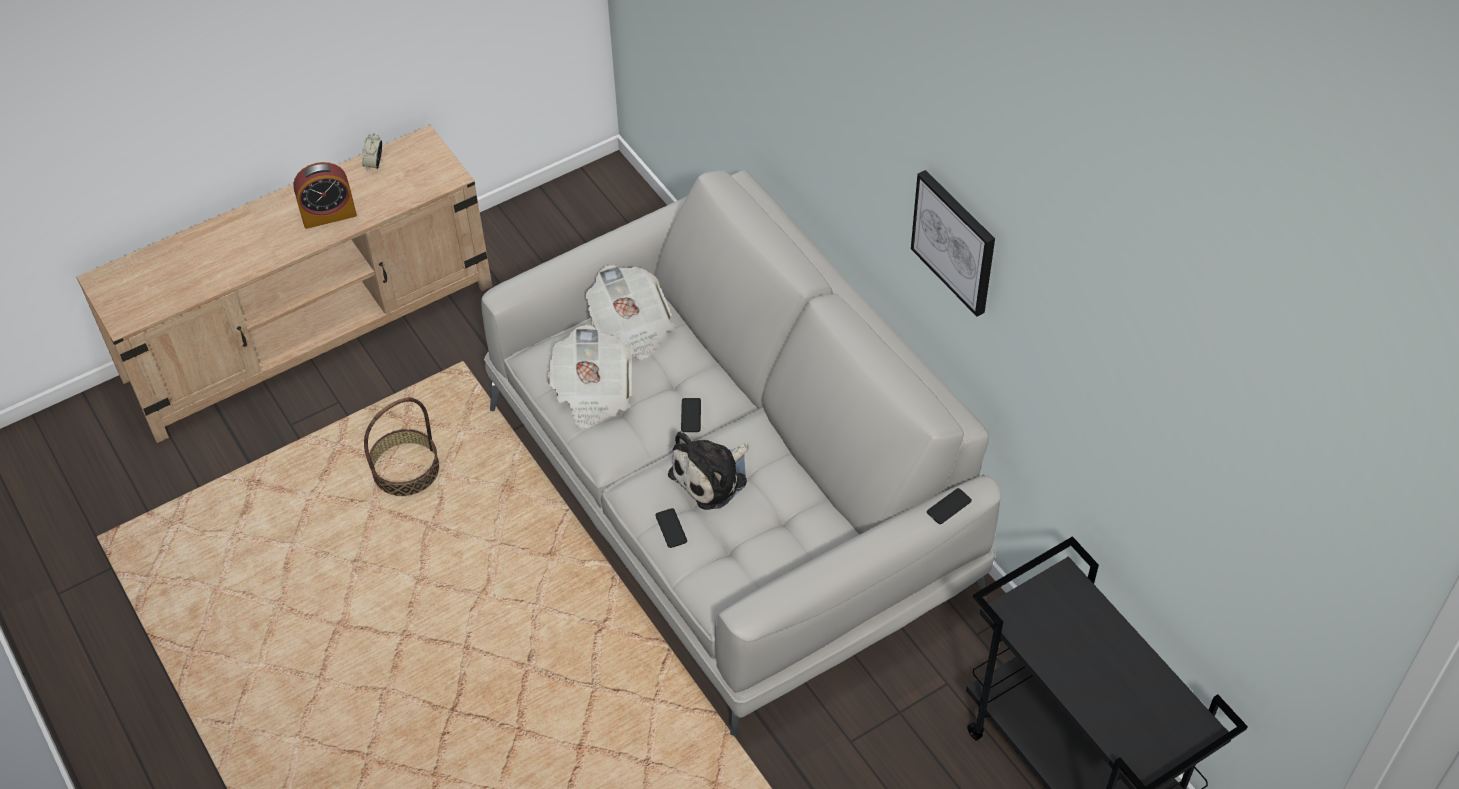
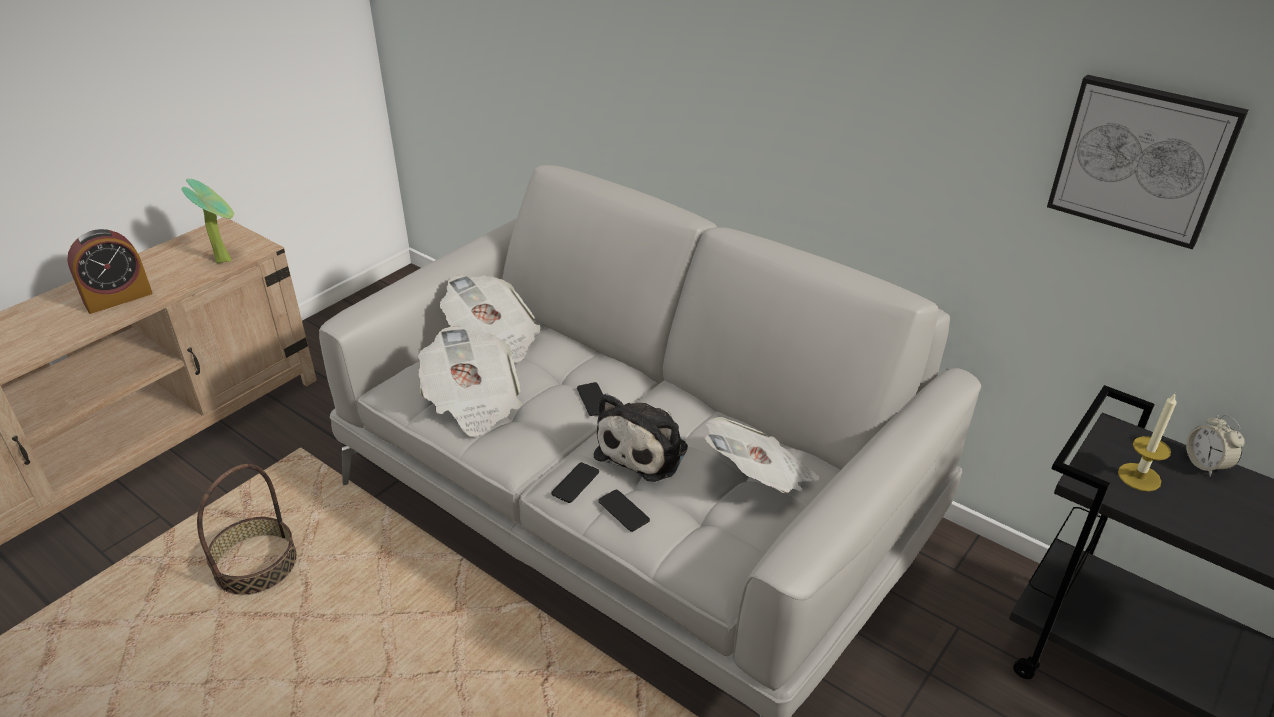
camera: 20 degrees left, 15 degrees down
alarm clock [362,133,382,170] -> alarm clock moved to [1186,414,1244,477]
picture [911,170,995,317] -> picture moved to [1047,74,1249,249]
phone [927,488,972,524] -> phone moved to [551,462,599,503]
none -> potted plant [181,179,234,263]
none -> newspaper [704,417,820,493]
none -> candle [1118,394,1177,491]

